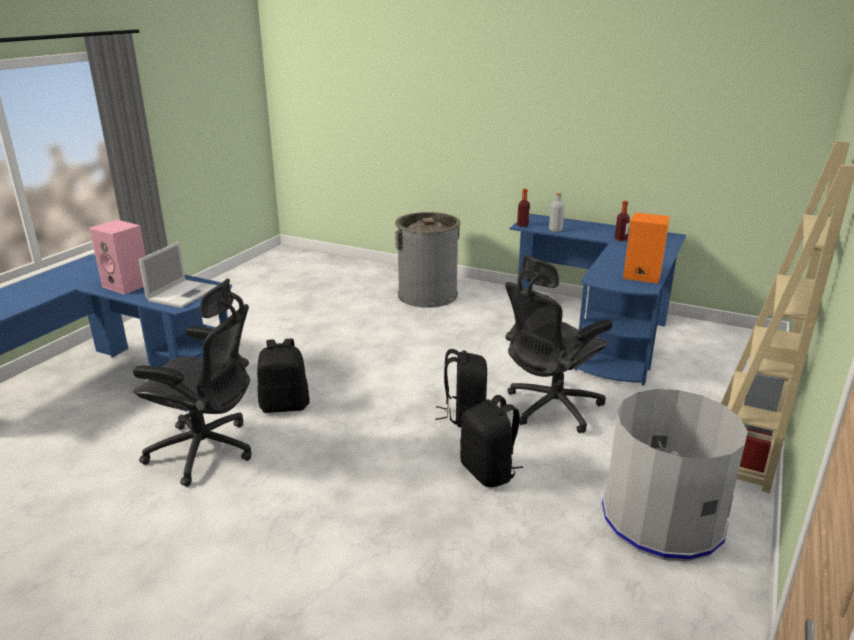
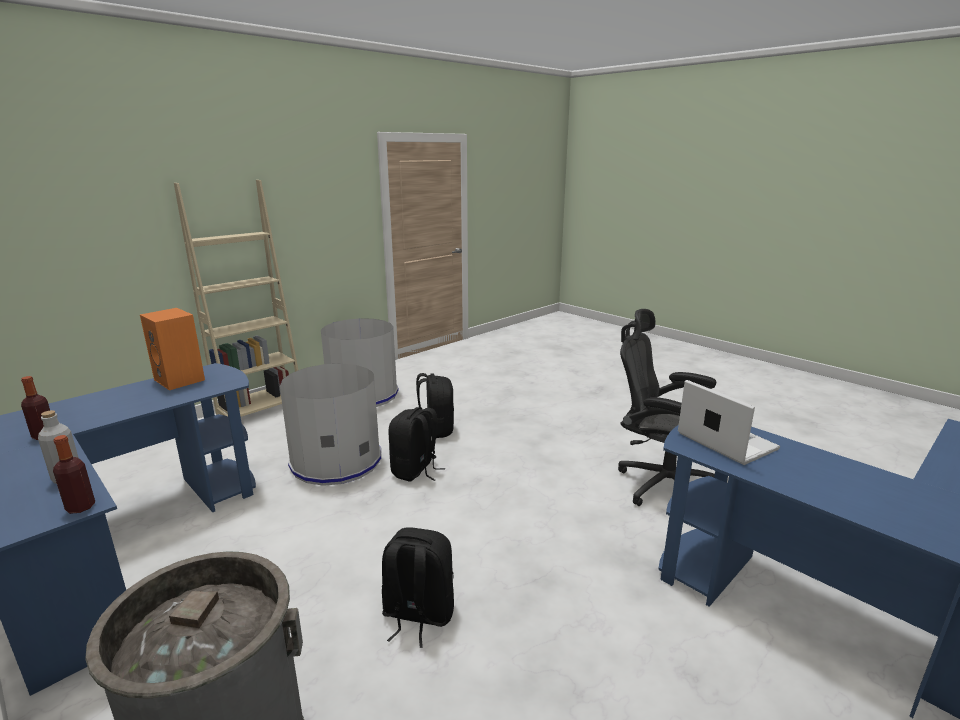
camera: 160 degrees left, 5 degrees down
pink speaker [89,220,146,295] -> none
laptop [139,242,218,308] -> laptop turned 105 degrees clockwise [678,380,780,465]
black backpack [257,339,310,413] -> black backpack moved to [382,527,454,648]
office chair [505,255,612,433] -> grey trash can [280,363,381,486]

